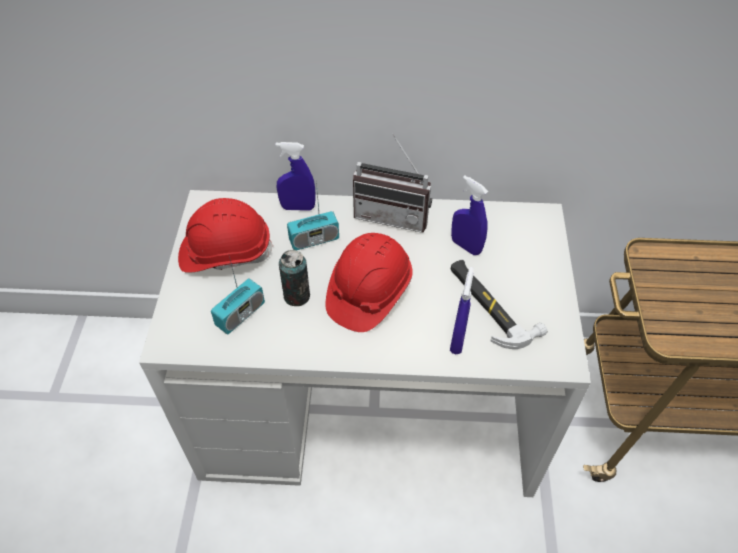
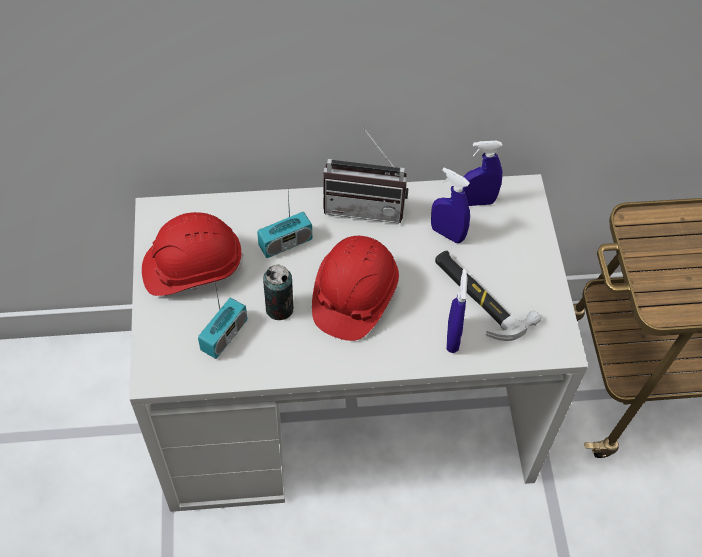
camera: 10 degrees left, 5 degrees up
blue spray bottle [276,142,316,211] -> blue spray bottle moved to [463,141,502,206]

